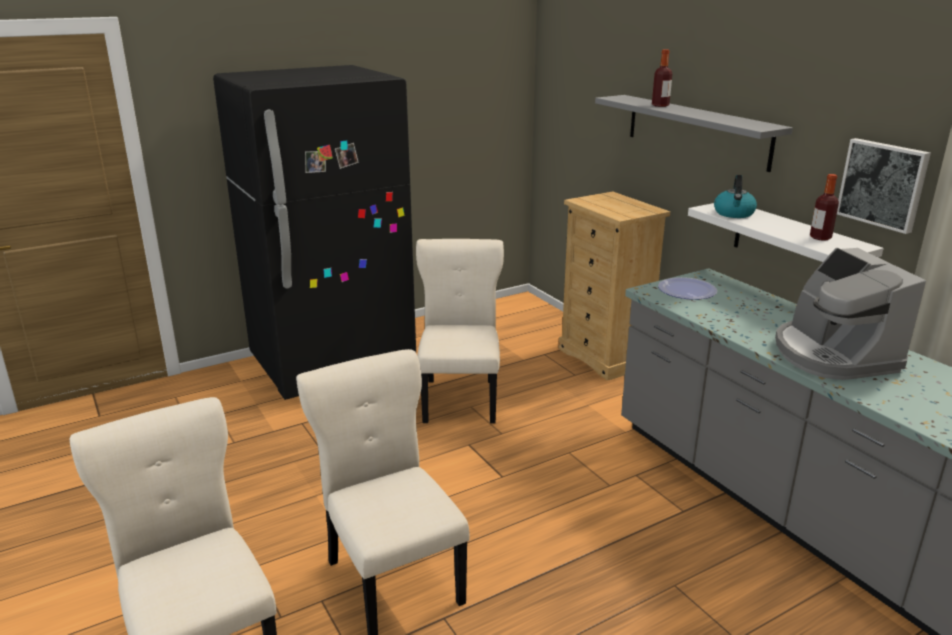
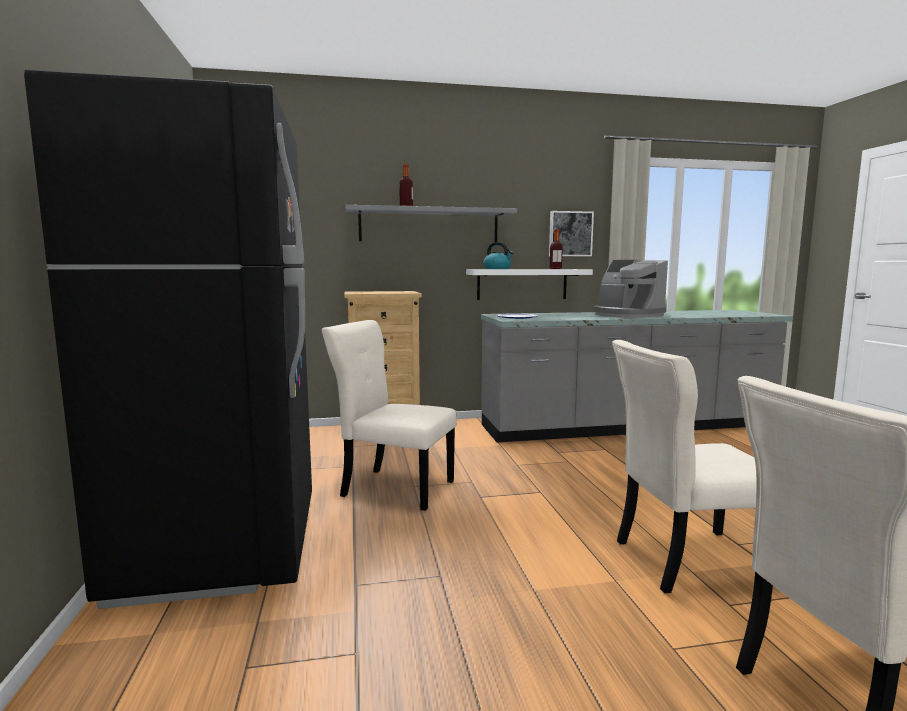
camera: 70 degrees left, 15 degrees down
coffee machine [775,248,926,380] -> coffee machine turned 45 degrees clockwise [594,260,668,318]

